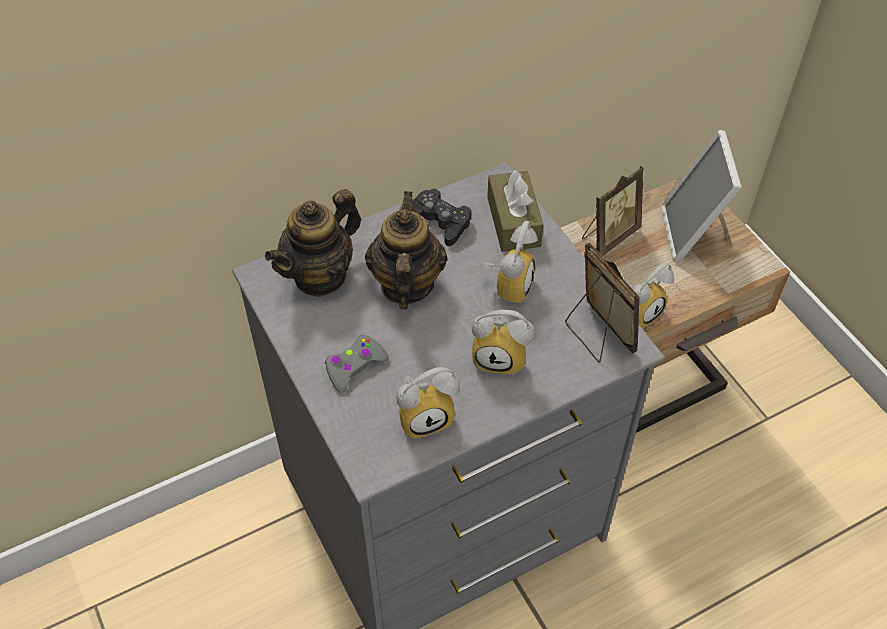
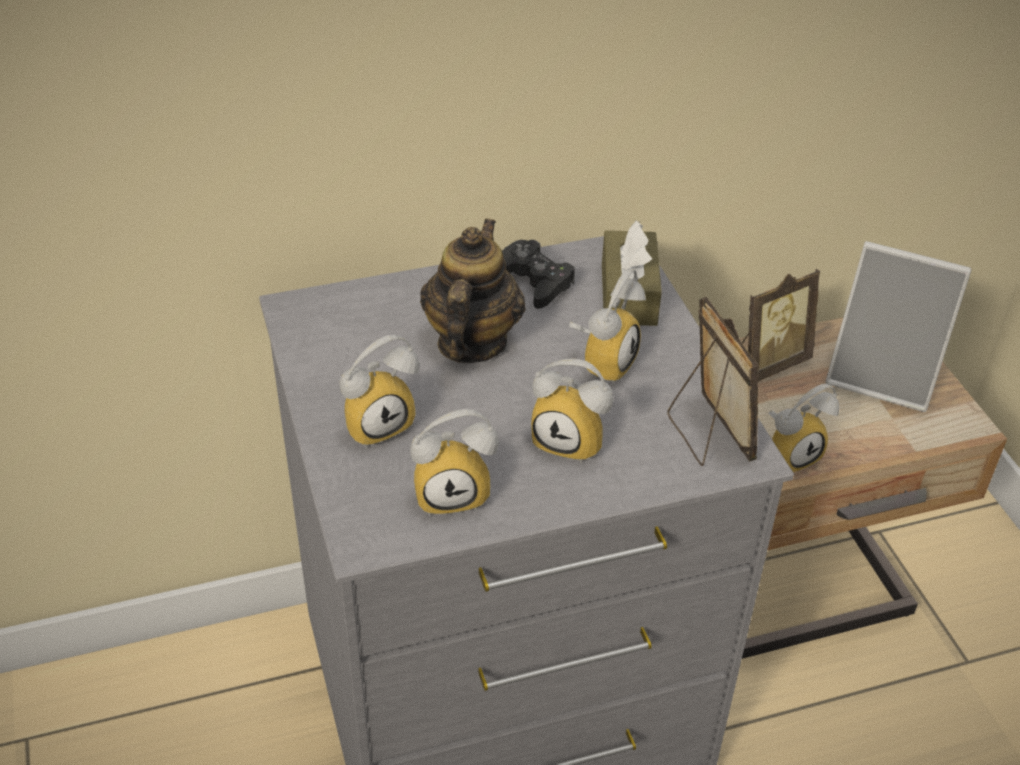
camera: 10 degrees right, 10 degrees down
teapot [265,189,361,297] -> none
grey game controller [325,335,389,393] -> alarm clock [340,334,419,448]
picture frame [661,130,742,263] -> picture frame turned 75 degrees counterclockwise [826,241,971,412]

